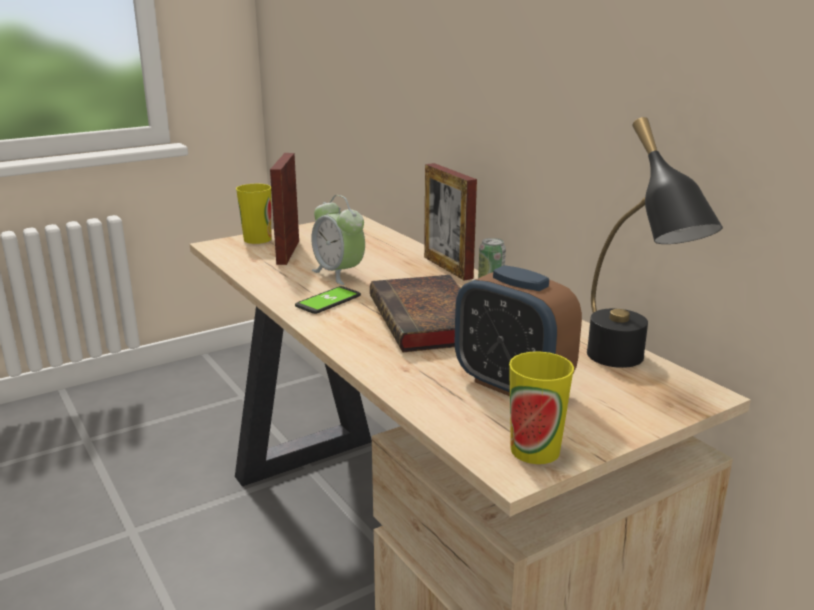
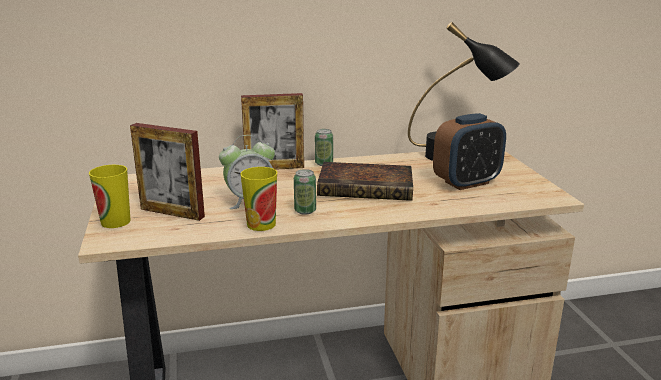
camera: 70 degrees left, 0 degrees up
phone [295,286,361,314] -> can [294,169,316,215]
cup [509,351,574,464] -> cup moved to [240,167,277,231]

